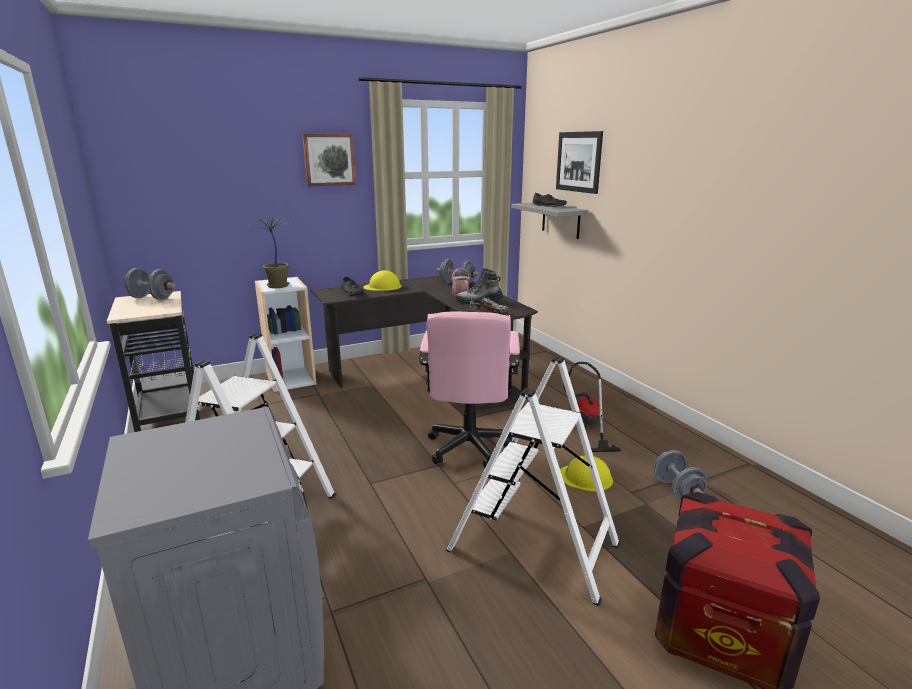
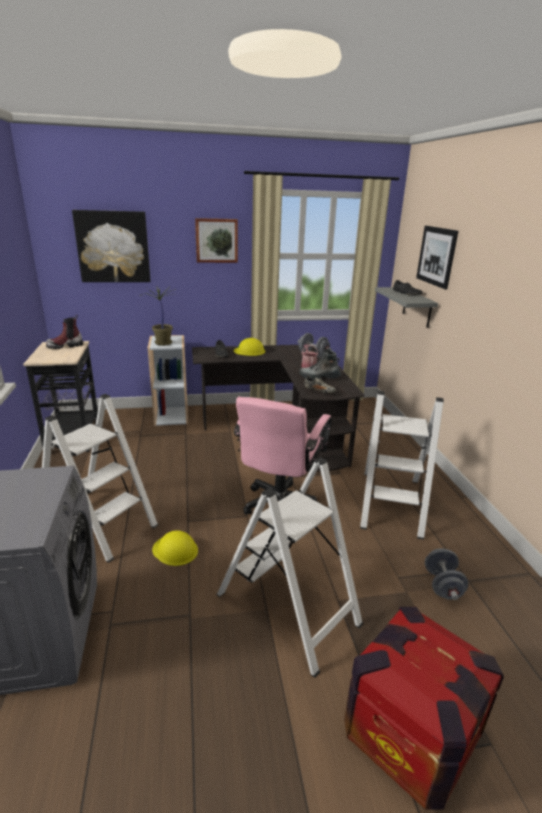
camera: 15 degrees right, 5 degrees up
grey dumbbell [124,268,175,300] -> boot [46,315,83,349]
yellow hard hat [560,455,613,491] -> yellow hard hat moved to [152,530,198,566]
vacuum cleaner [564,362,622,452] -> white step ladder [360,391,444,540]
none -> picture [72,210,151,282]

